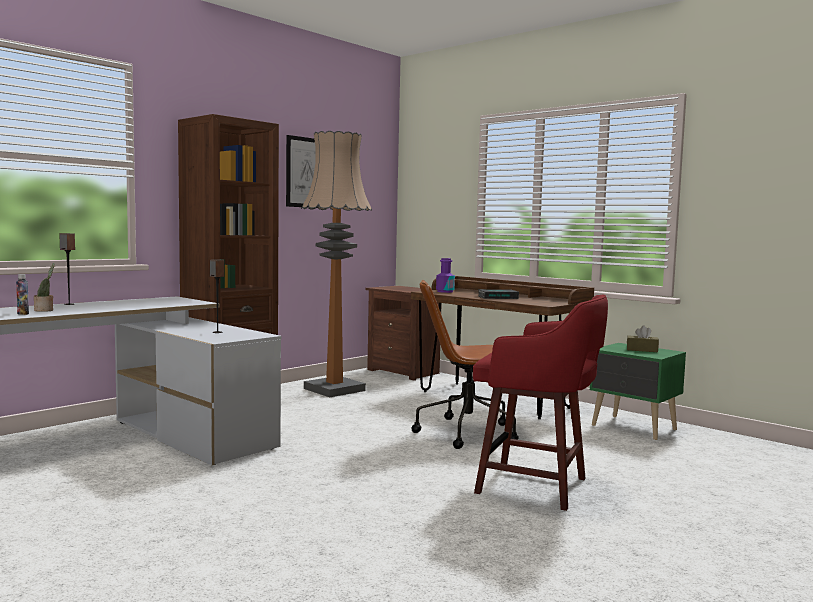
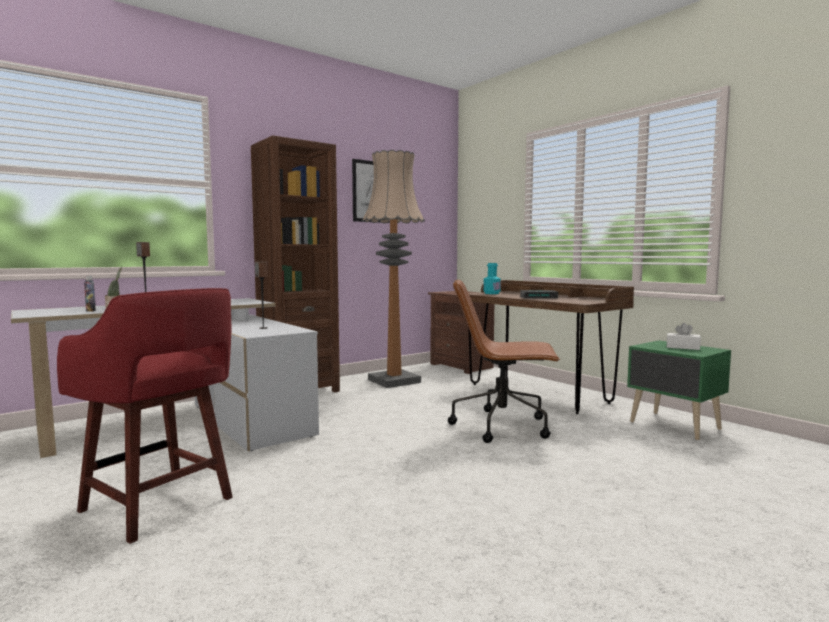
camera: 10 degrees right, 0 degrees up
purple bottle [436,258,455,293] -> turquoise bottle [483,263,501,294]
red stool [473,295,608,511] -> red stool moved to [57,288,233,544]
brown tissue box [627,325,659,352] -> white tissue box [667,323,701,350]

